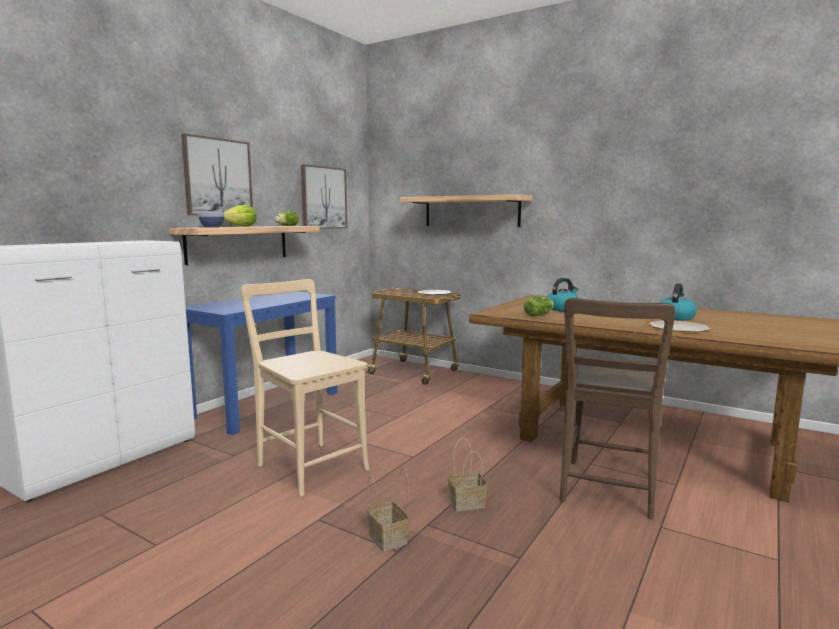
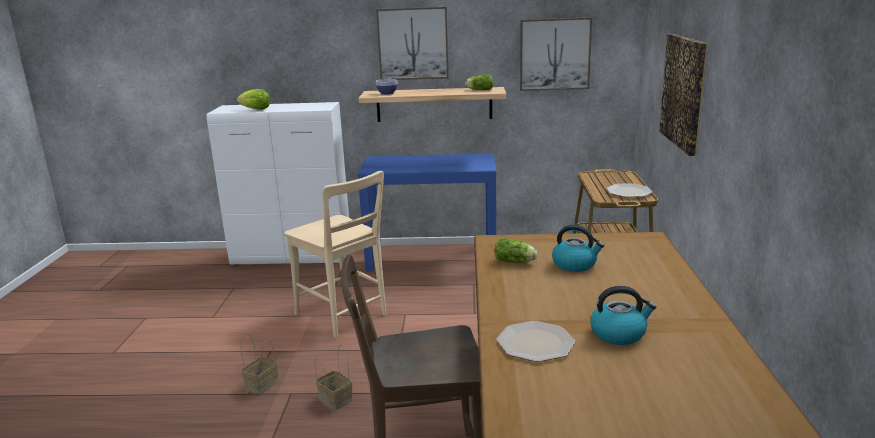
camera: 60 degrees right, 10 degrees up
lettuce [224,205,257,227] -> lettuce moved to [237,89,270,110]
beige chair [241,279,370,496] -> beige chair turned 120 degrees clockwise [284,171,386,338]
shelf [400,194,532,227] -> picture [659,34,707,156]

